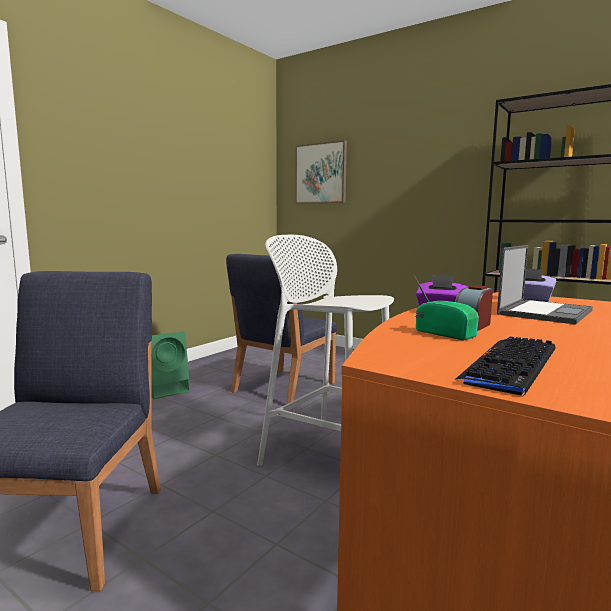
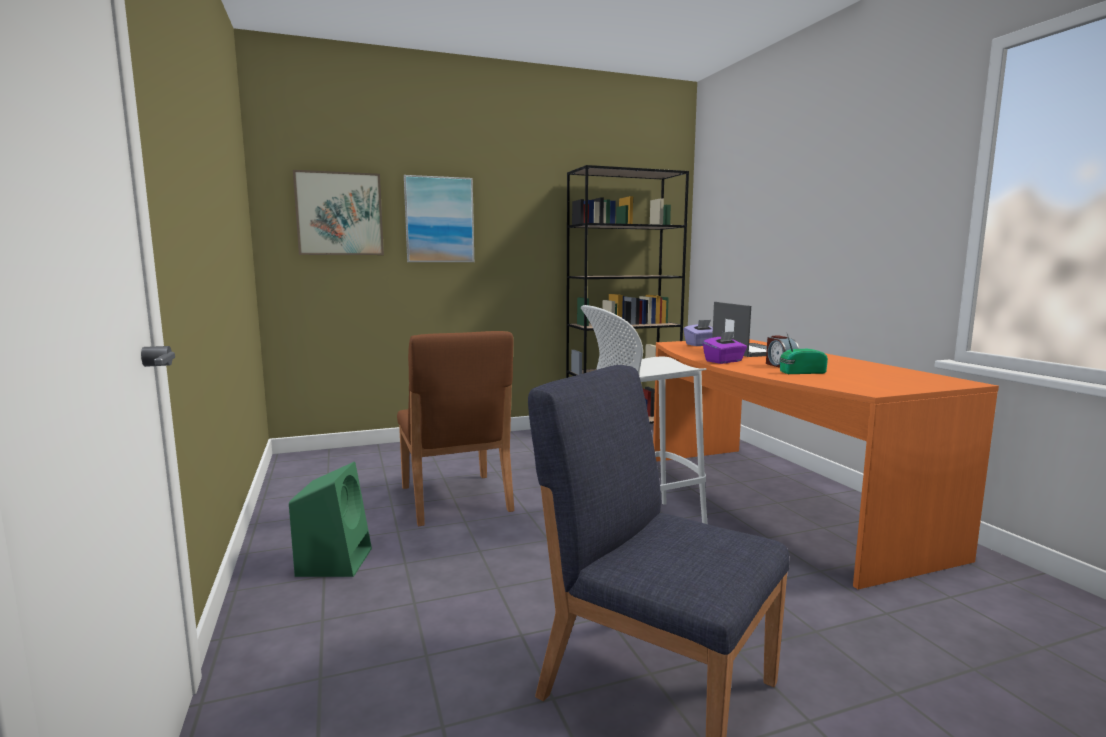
camera: 55 degrees left, 0 degrees up
blue chair [226,254,337,404] -> brown chair [397,331,514,526]
keyboard [456,336,556,397] -> none
none -> picture [404,175,474,262]

